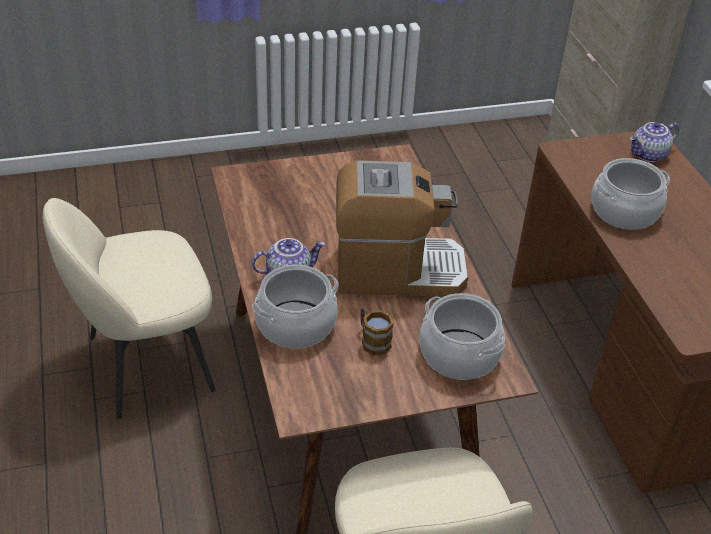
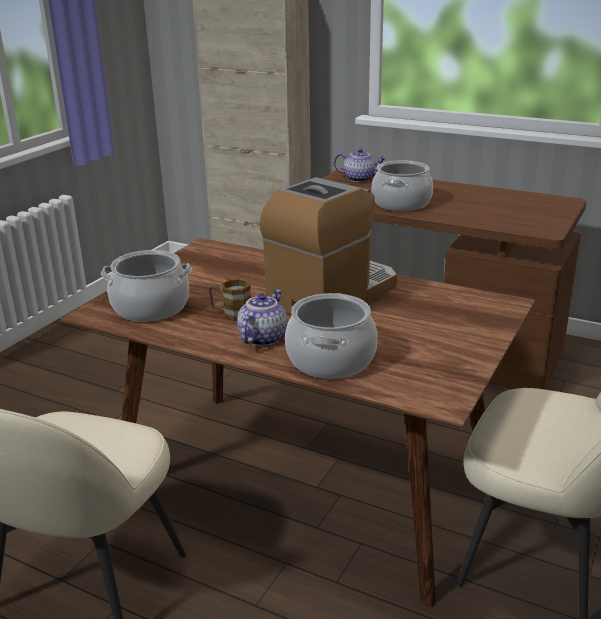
camera: 45 degrees left, 15 degrees down
mug [361,306,394,355] -> mug moved to [209,278,251,321]
cooking pot [419,293,505,380] -> cooking pot moved to [101,250,192,322]
teapot [629,122,679,162] -> teapot turned 90 degrees counterclockwise [334,148,386,182]

